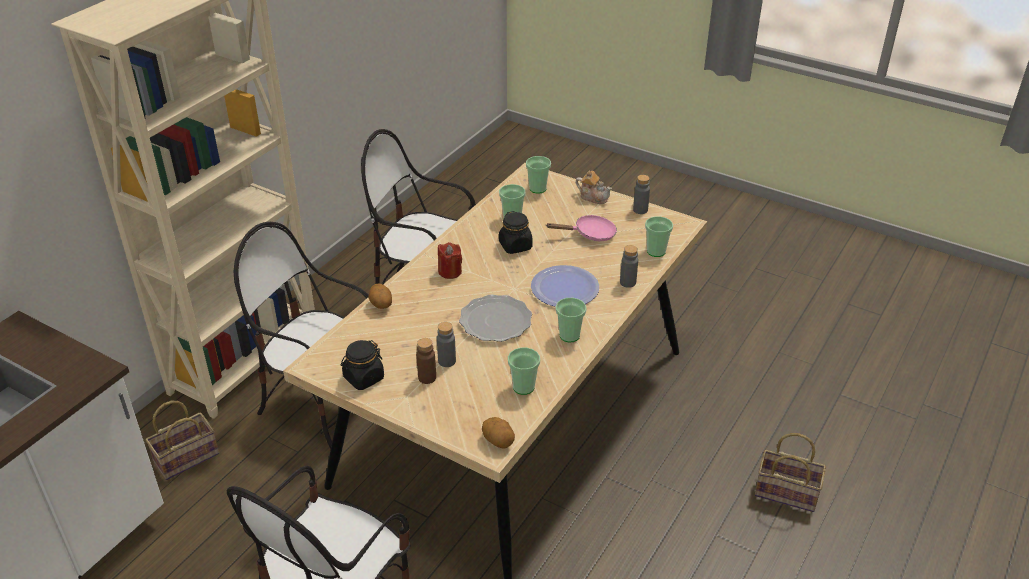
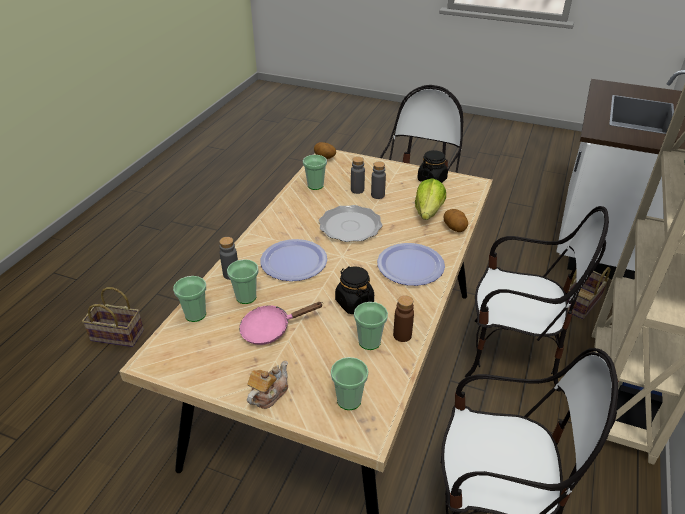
camera: 170 degrees right, 0 degrees up
brown bottle [416,338,436,384] -> brown bottle moved to [393,295,414,342]
red candle [438,242,462,279] -> plate [377,243,445,286]
cup [556,298,587,342] -> cup moved to [227,259,259,304]
teapot [575,171,612,204] -> teapot turned 105 degrees clockwise [247,361,288,409]
grey bottle [633,175,650,214] -> grey bottle moved to [351,157,365,194]
none -> lettuce [415,178,446,220]

